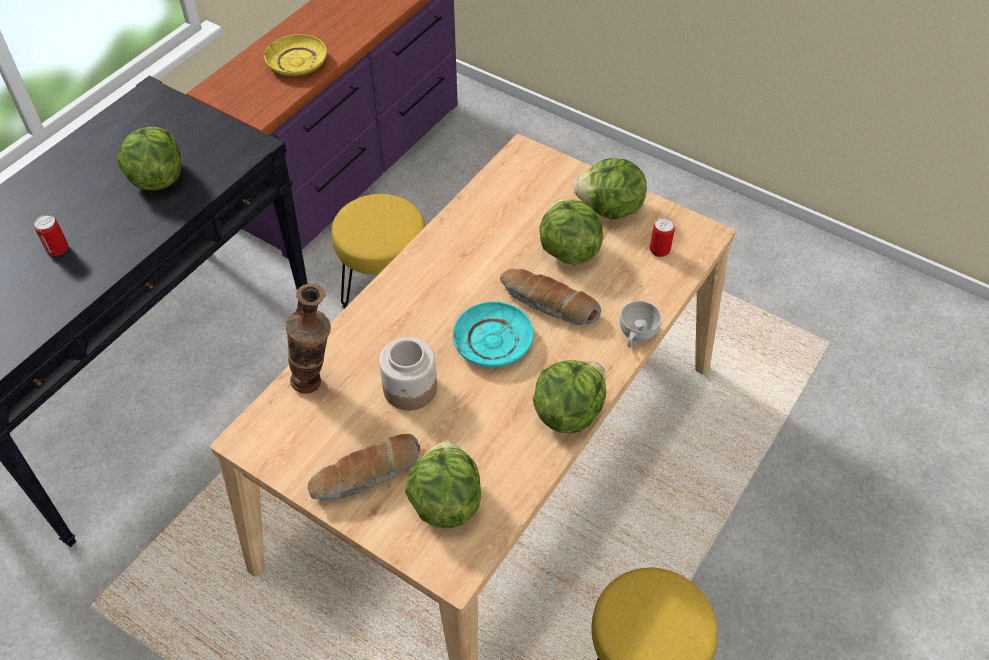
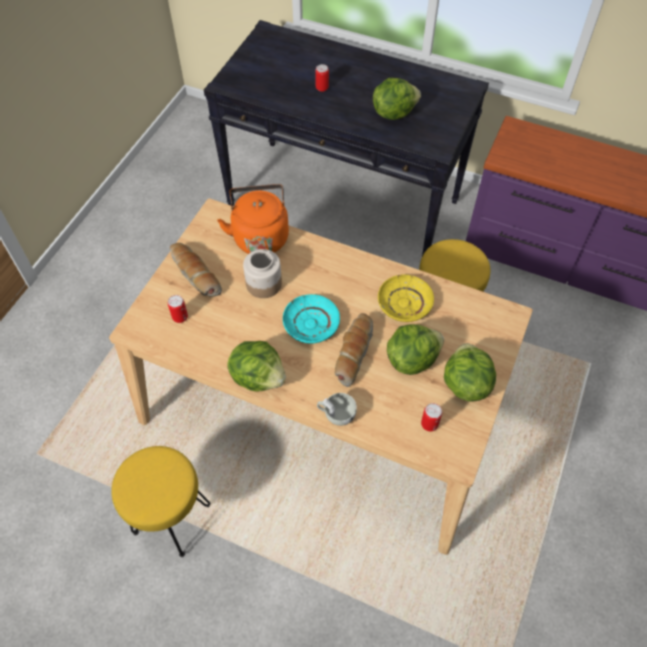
camera: 80 degrees right, 5 degrees up
yellow plate [264,34,327,76] -> yellow plate moved to [378,275,434,322]
vase [286,283,331,394] -> orange kettle [217,184,289,254]
lettuce [405,441,481,528] -> can [168,295,188,323]

